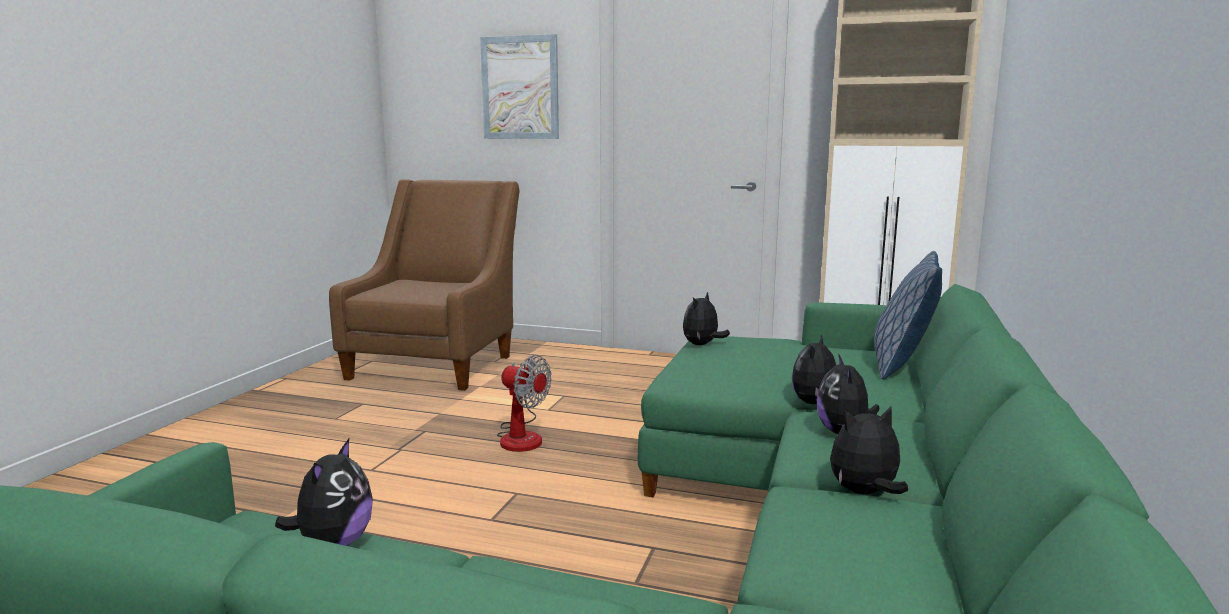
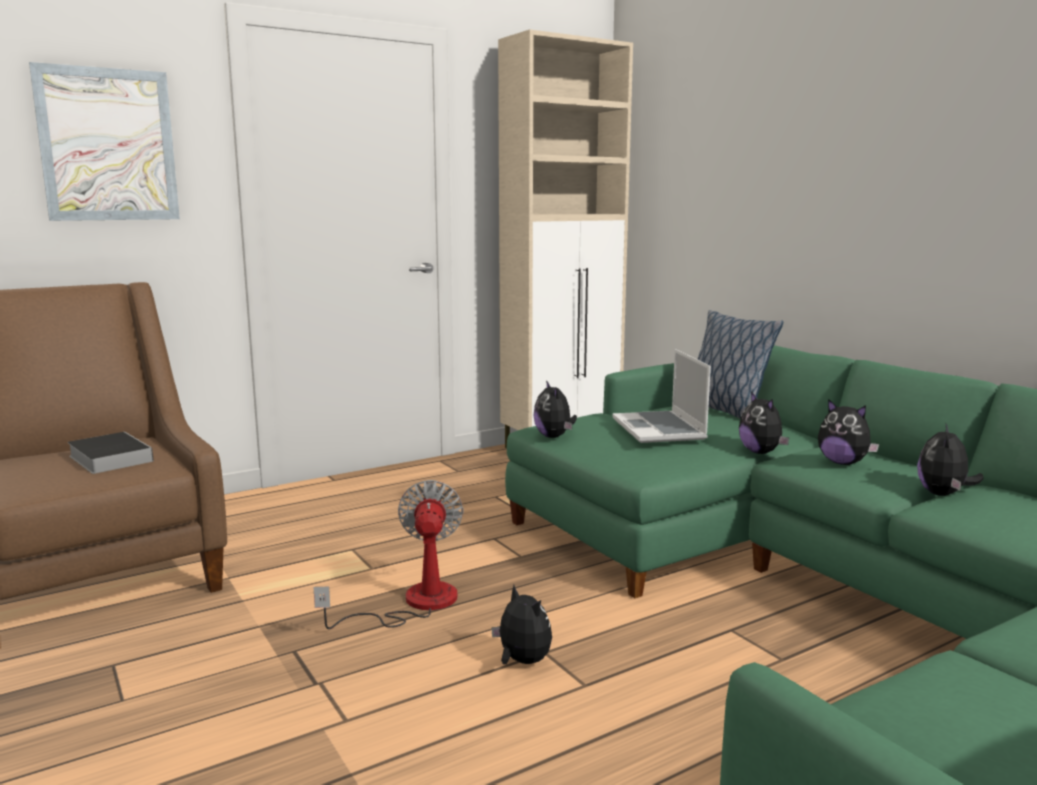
camera: 50 degrees left, 0 degrees up
plush toy [275,439,372,546] -> plush toy moved to [491,585,552,664]
fan [497,355,552,452] -> fan turned 75 degrees counterclockwise [313,480,463,629]
none -> book [67,432,154,474]
none -> laptop [612,349,711,443]

